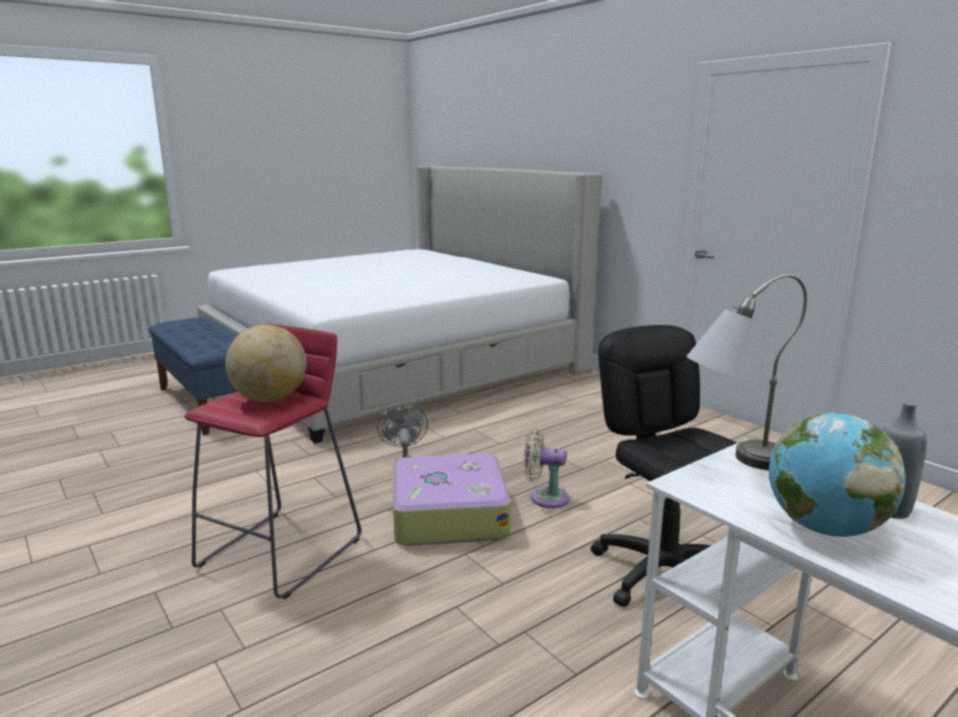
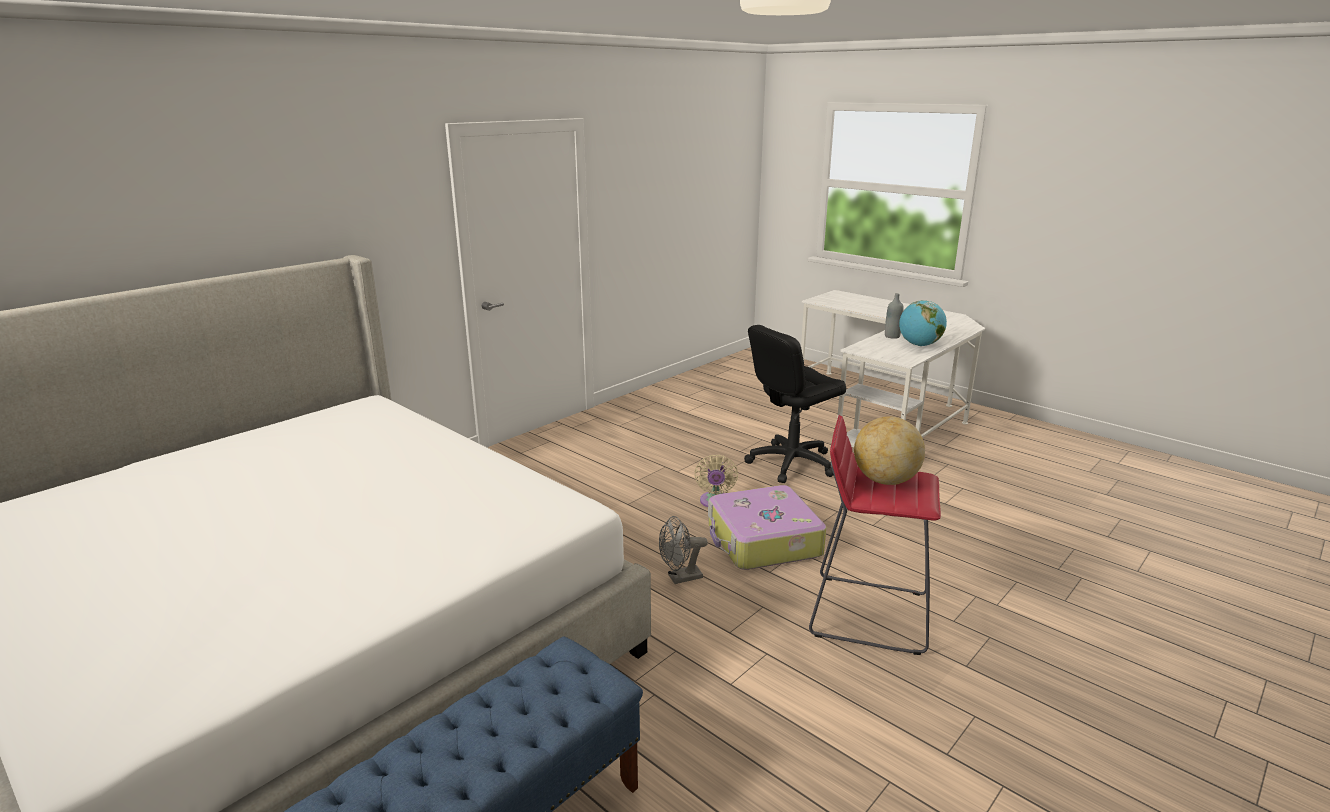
camera: 100 degrees left, 5 degrees up
grey table lamp [686,274,807,470] -> none

